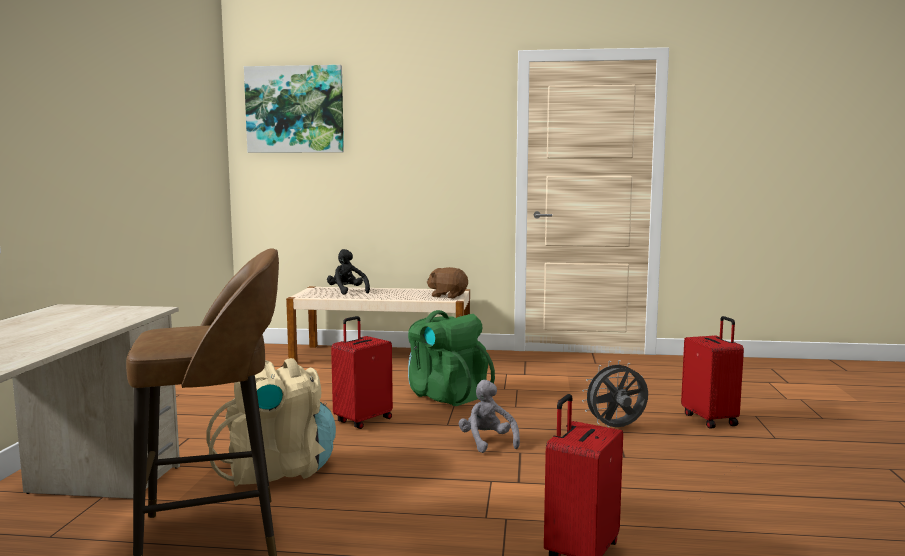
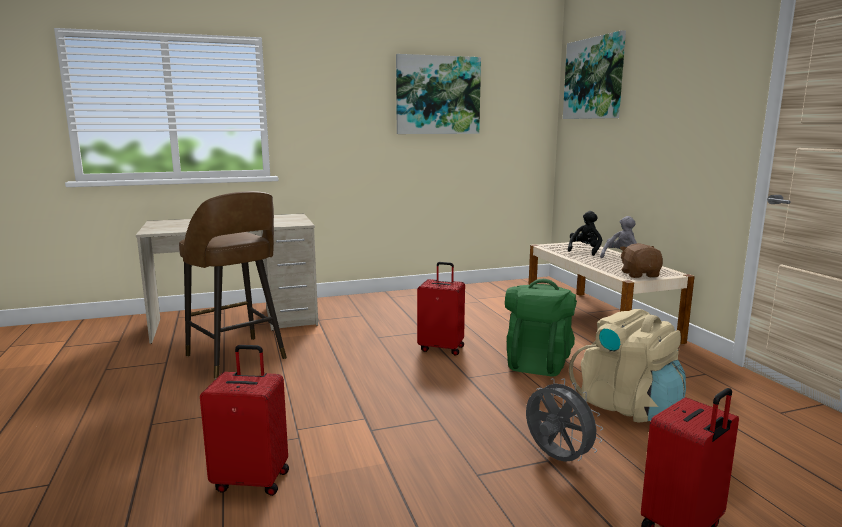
camera: 65 degrees right, 5 degrees up
beige backpack [206,358,336,486] -> beige backpack moved to [569,309,686,423]
grey plush toy [459,380,520,453] -> grey plush toy moved to [600,216,637,258]
none -> picture [396,54,481,134]

